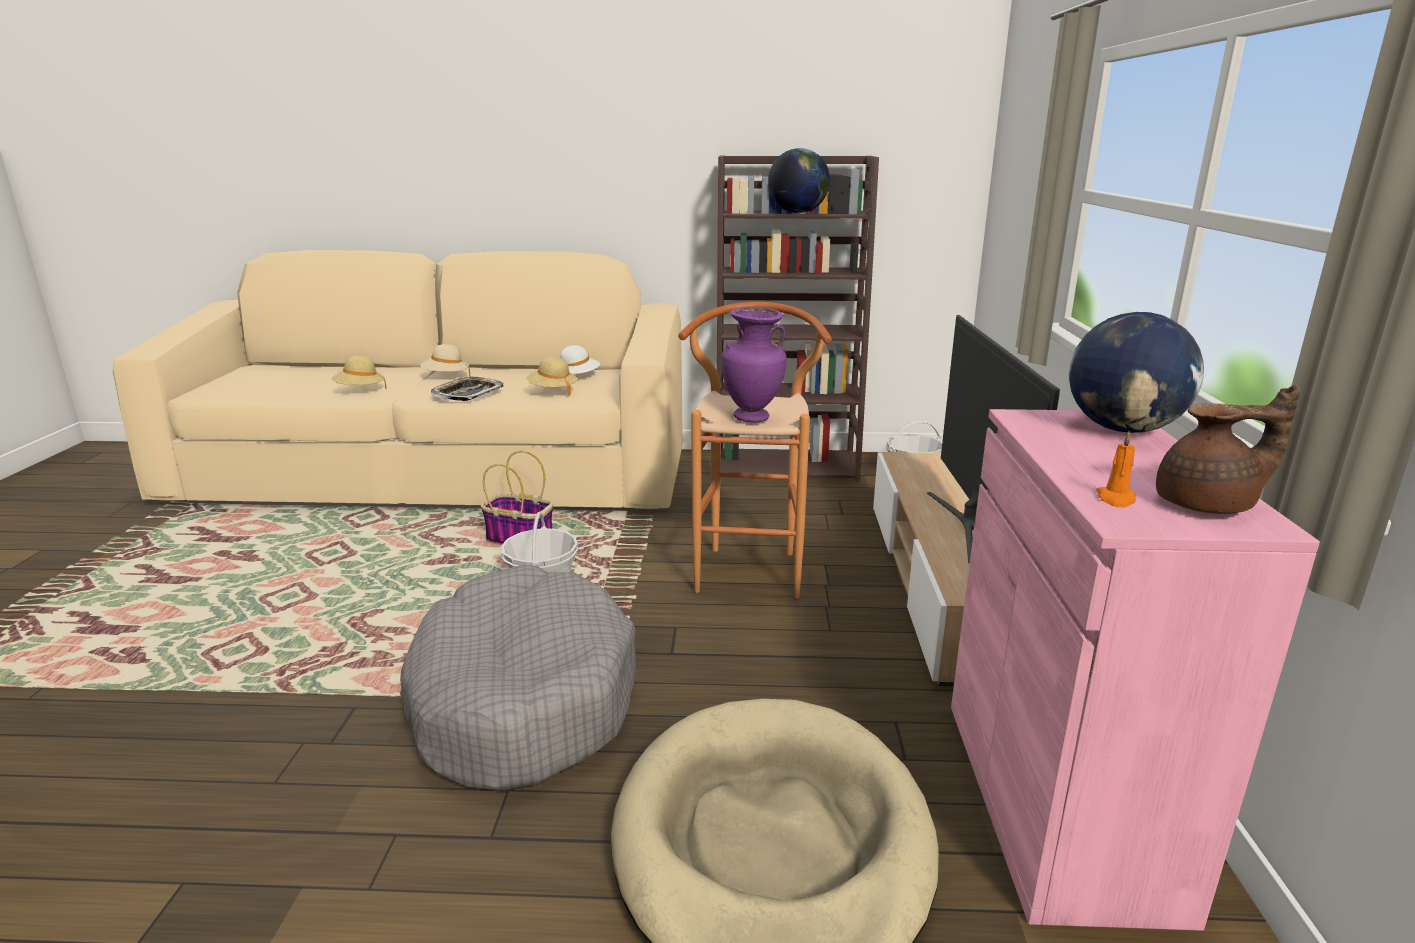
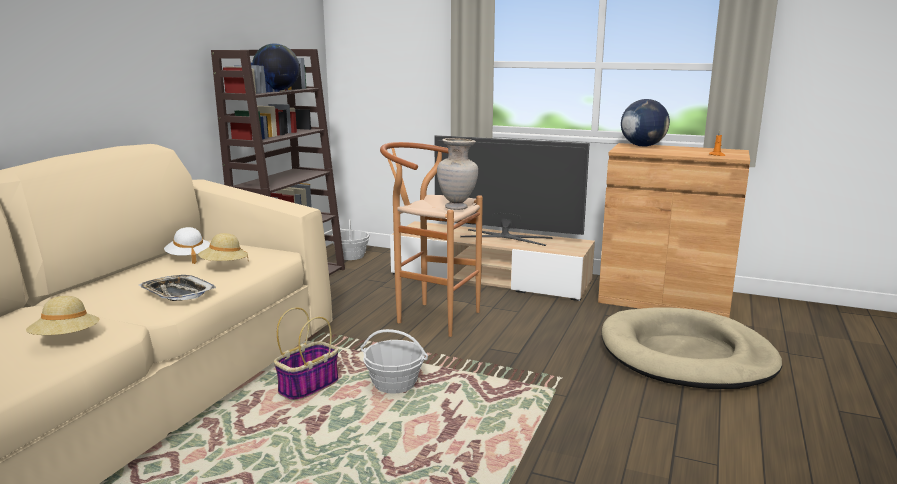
camera: 70 degrees left, 5 degrees down
grey dog bed [400,565,636,792] -> none
beige hat [420,344,470,376] -> none
purple vase [721,307,787,422] -> beige vase [437,138,478,210]
pink cabinet [951,409,1320,931] -> brown cabinet [598,143,750,318]
brown teapot [1156,385,1300,514] -> none

